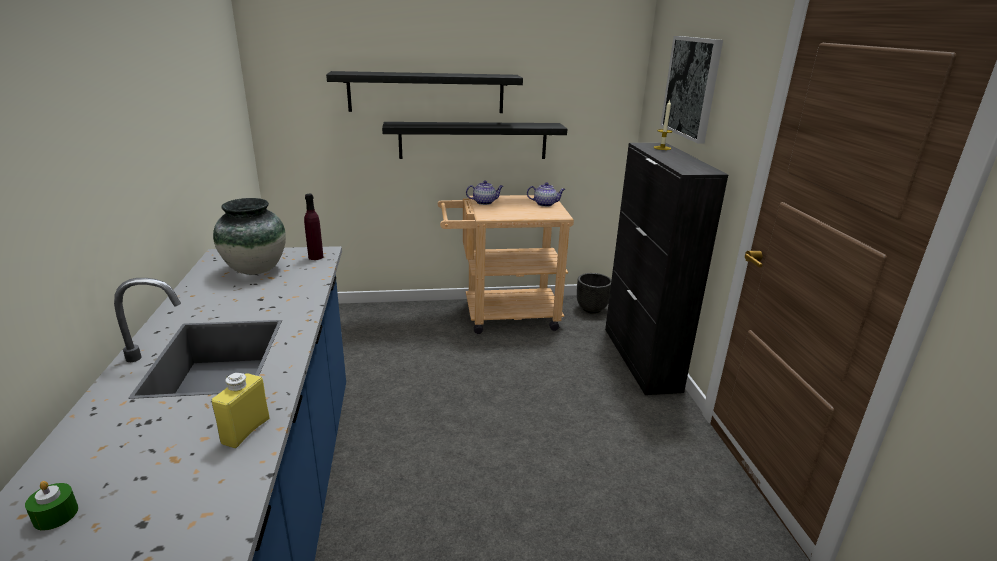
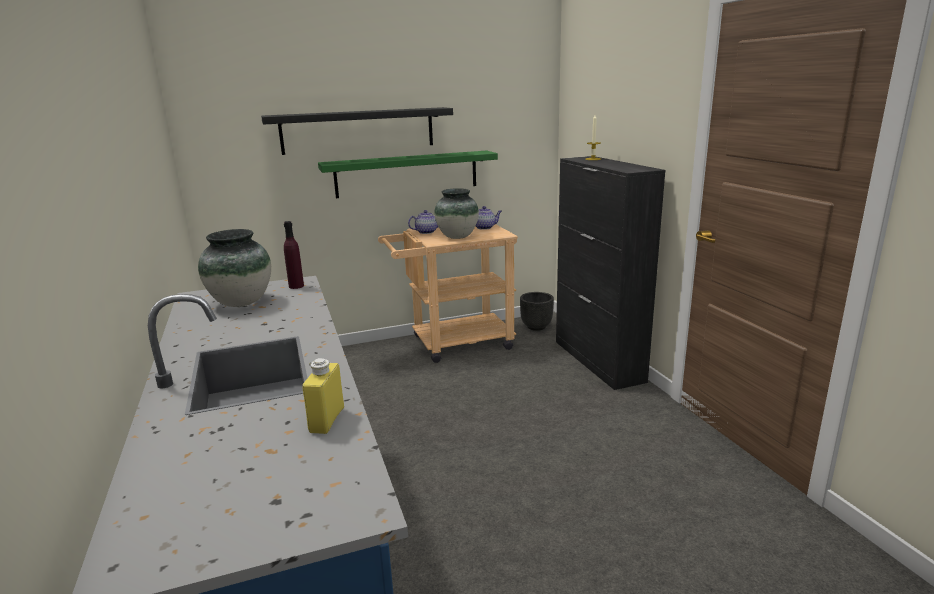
camera: 10 degrees left, 5 degrees down
green candle [25,481,78,530] -> none
black shelf [382,122,567,159] -> green shelf [318,151,498,198]
picture [660,36,723,144] -> none
none -> vase [434,188,479,239]

